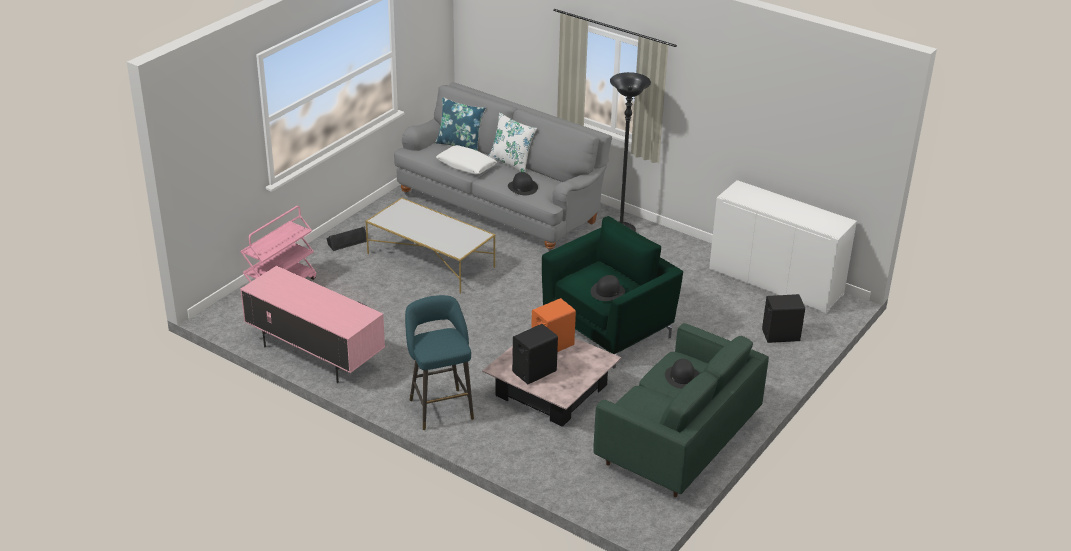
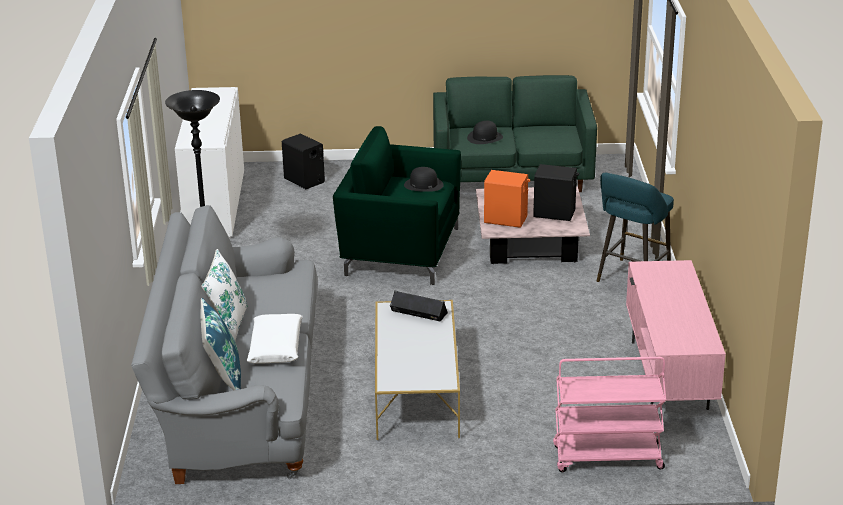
camera: 125 degrees left, 5 degrees down
black speaker [327,226,367,251] -> black speaker moved to [390,290,448,322]
black hat [508,172,538,195] -> none

